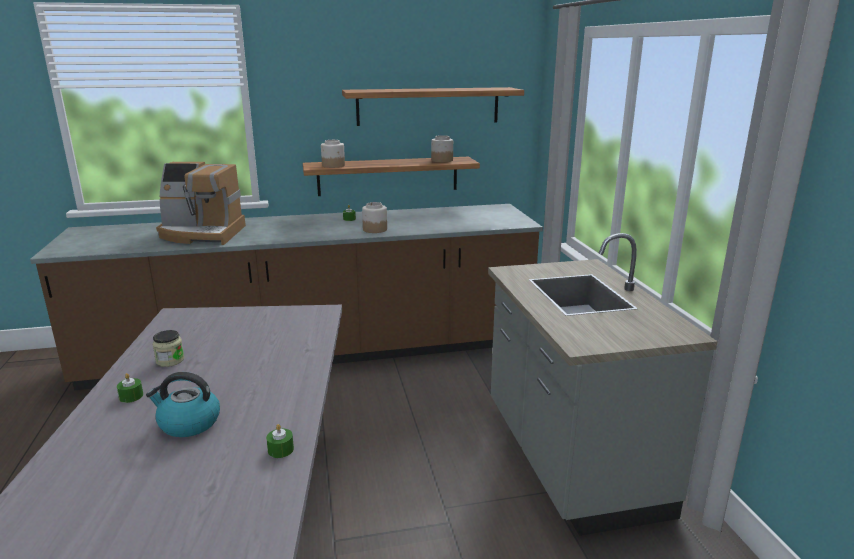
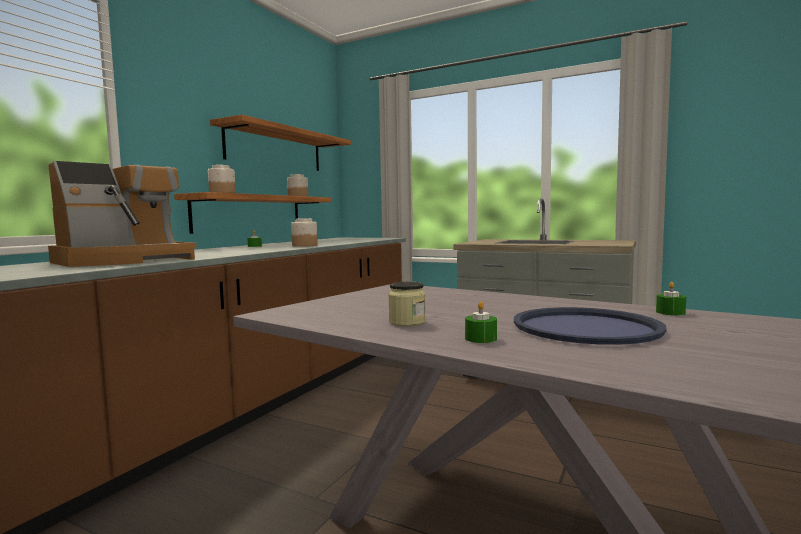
camera: 50 degrees left, 15 degrees down
kettle [146,372,220,437] -> blue tray [514,307,667,345]

